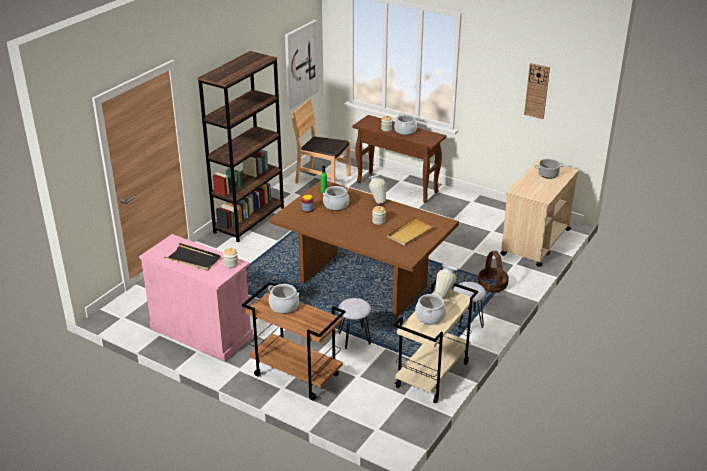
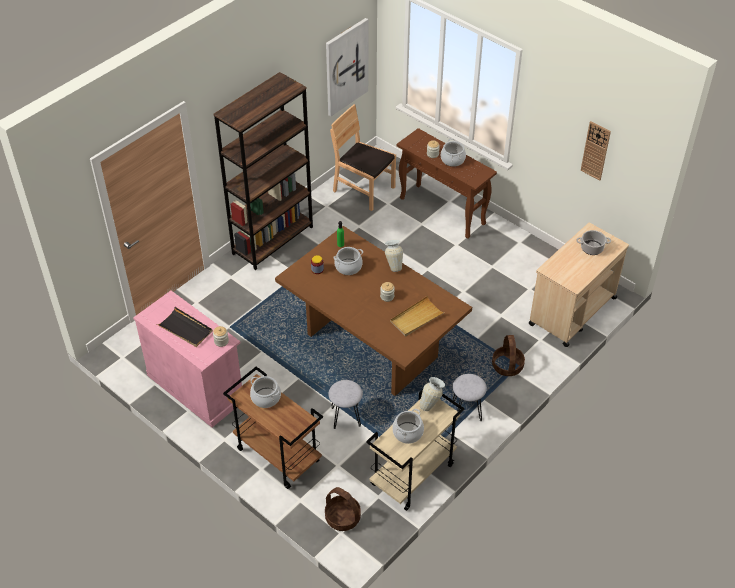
camera: 10 degrees right, 15 degrees up
none -> basket [325,487,361,531]

